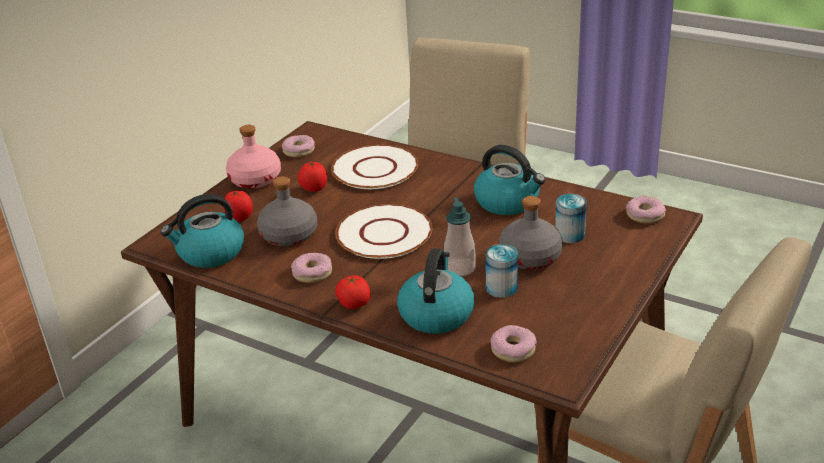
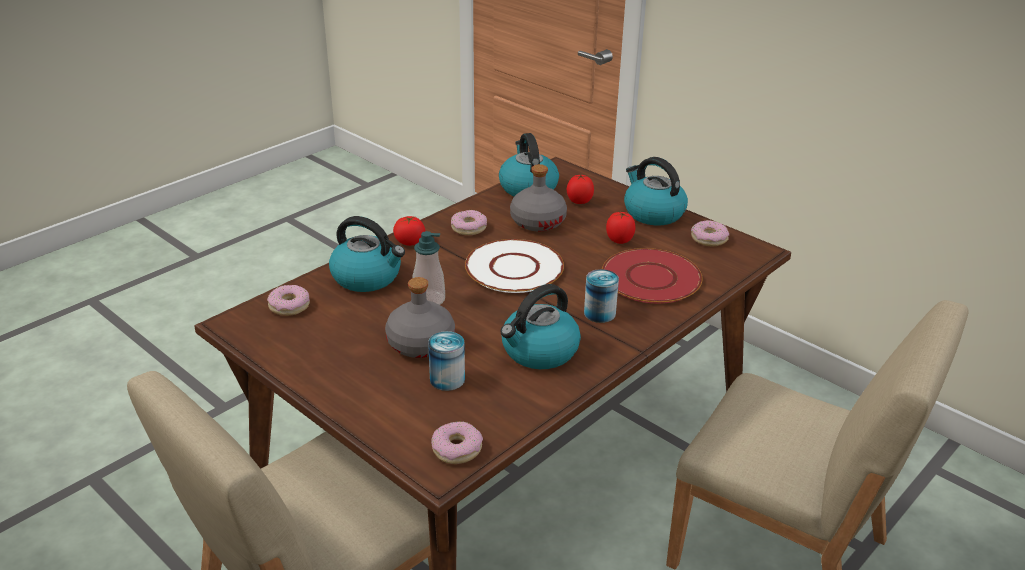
camera: 100 degrees right, 0 degrees up
pink bottle [226,125,281,189] -> kettle [624,157,688,225]
white plate [331,145,418,189] -> red plate [602,248,703,304]
can [485,244,518,298] -> can moved to [584,269,619,323]

